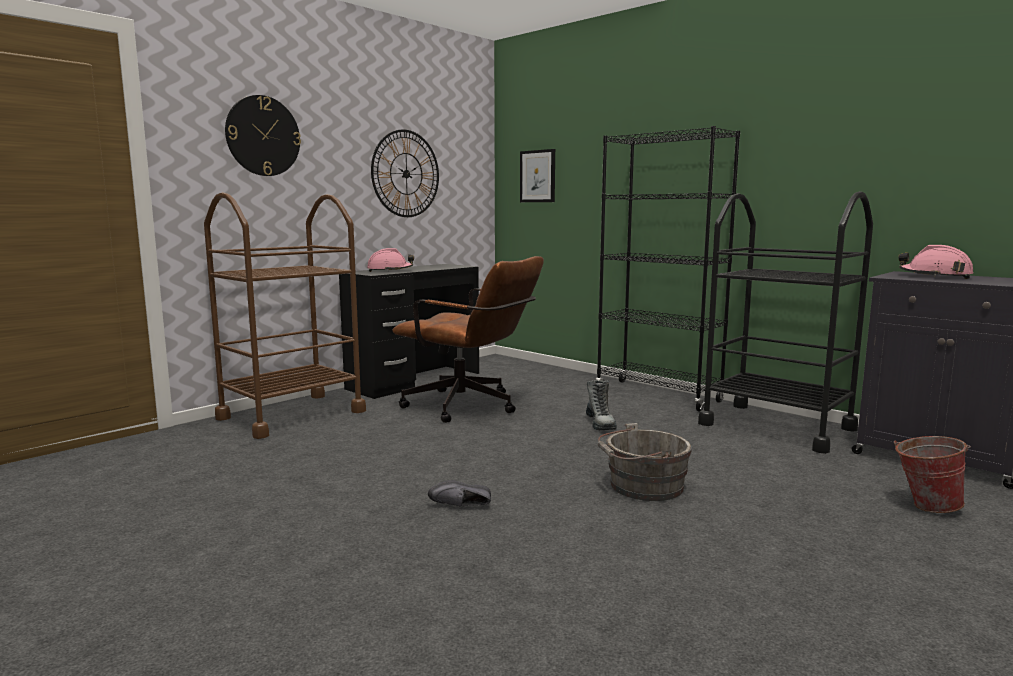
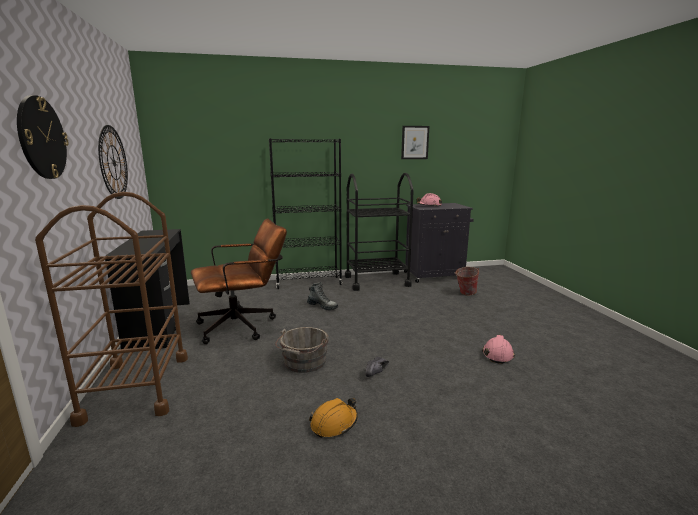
camera: 55 degrees left, 5 degrees up
pink hard hat [367,248,414,272] -> pink hard hat moved to [482,335,515,364]
picture [520,149,555,202] -> picture moved to [401,126,430,159]
grey bucket [597,423,692,501] -> grey bucket moved to [275,327,329,373]
none -> orange hard hat [309,398,358,438]

